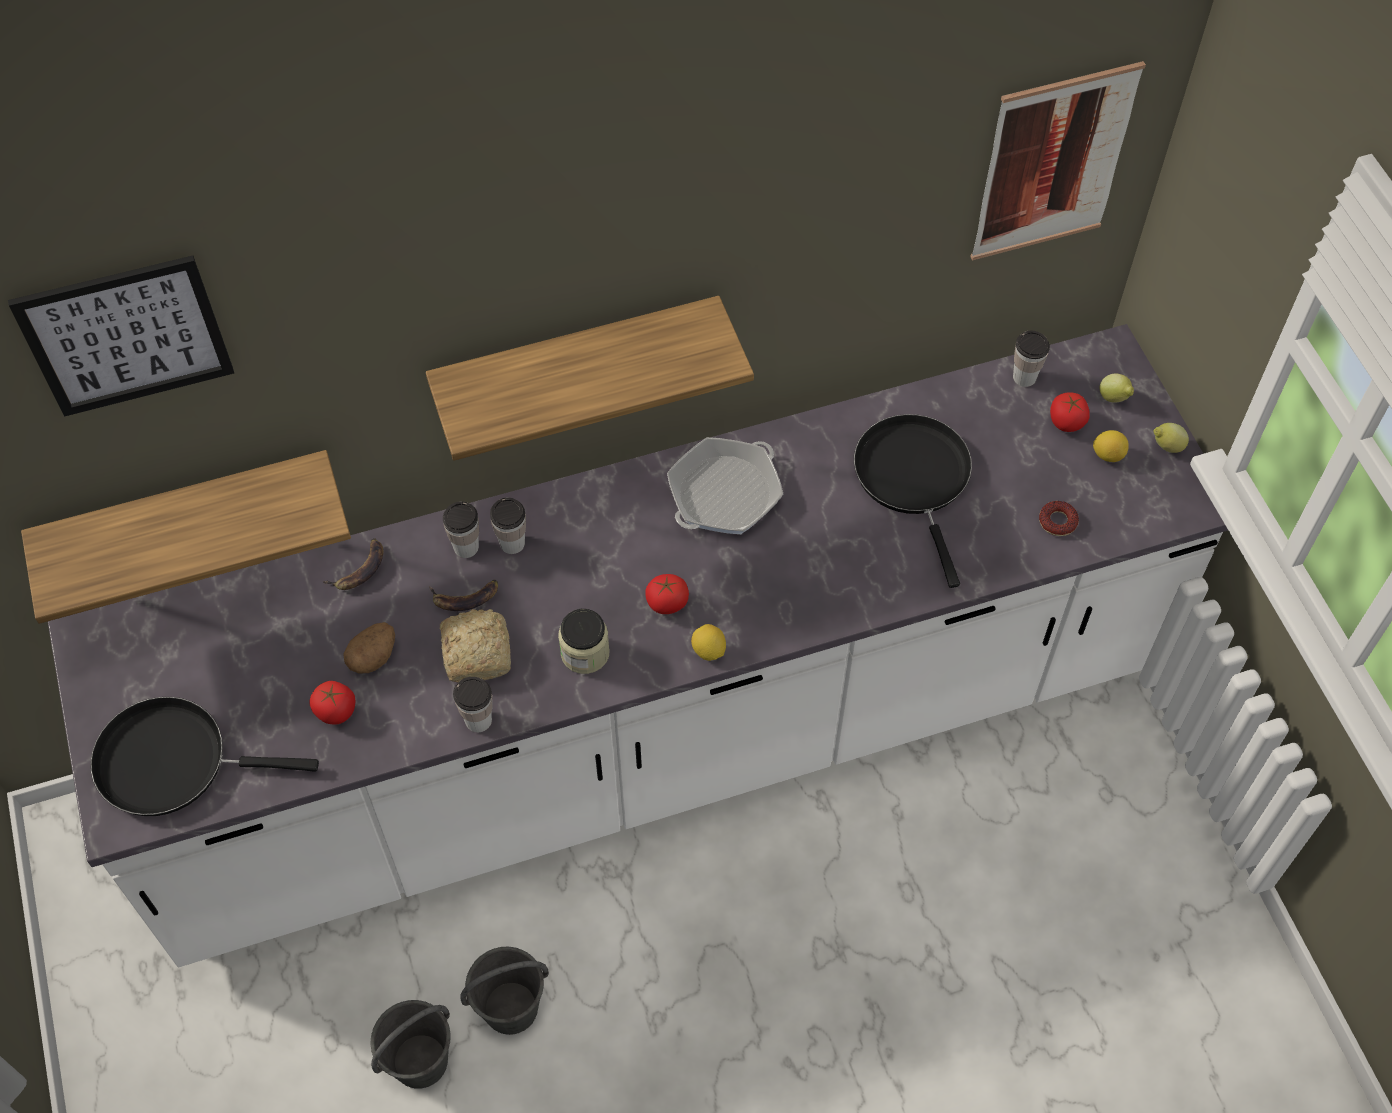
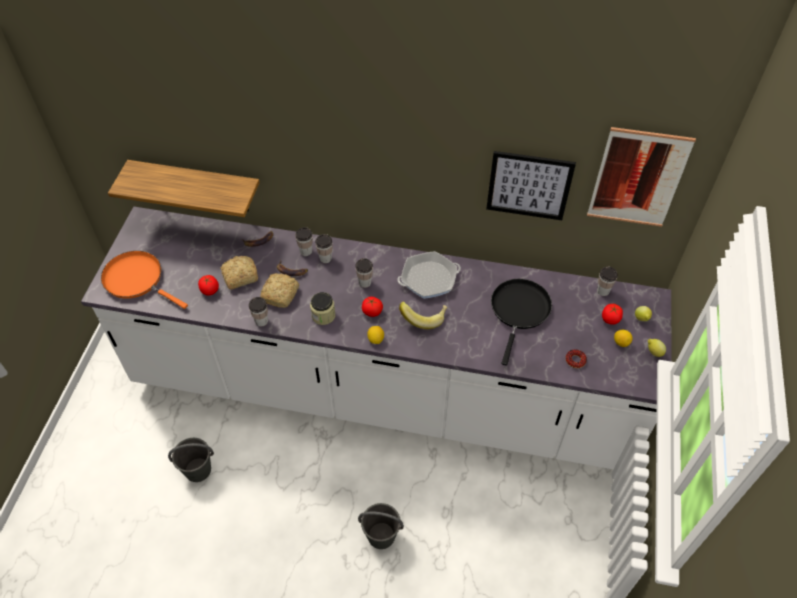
camera: 30 degrees right, 5 degrees down
picture [8,255,234,417] -> picture moved to [486,151,576,220]
black frying pan [90,697,319,816] -> orange frying pan [101,251,188,309]
potato [343,622,395,673] -> bread [220,256,258,290]
shelf [426,296,754,461] -> none
grey bucket [460,947,549,1035] -> grey bucket moved to [358,503,404,549]
none -> cup [356,258,373,288]
none -> banana [399,302,448,329]

